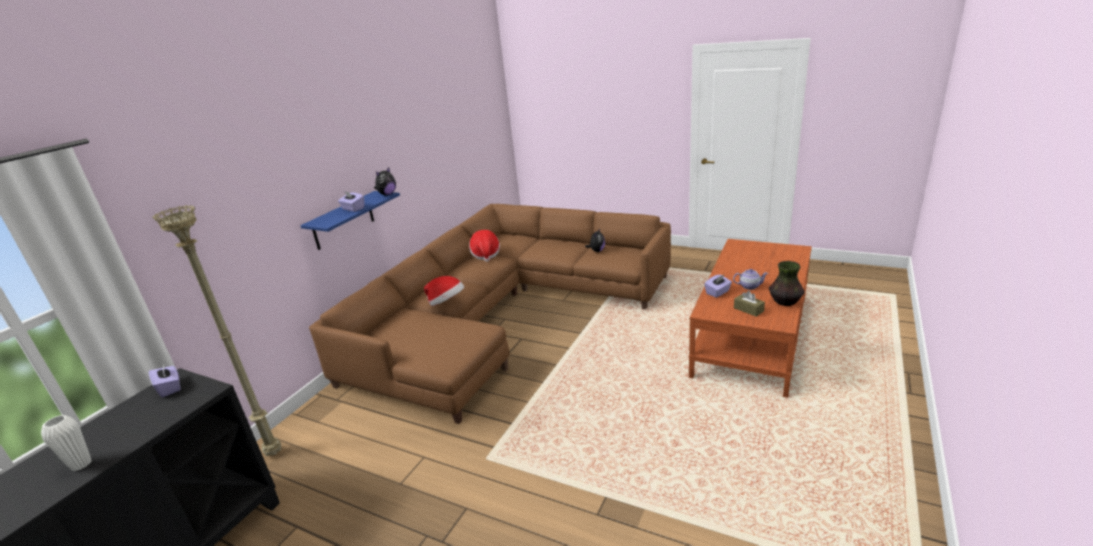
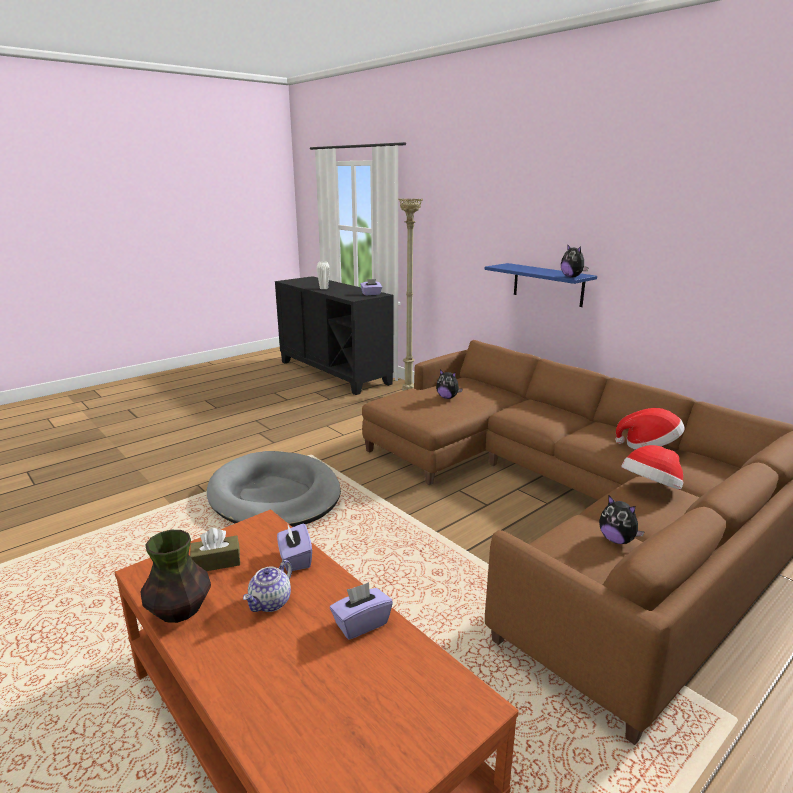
camera: 110 degrees right, 5 degrees down
purple tissue box [338,191,364,212] -> purple tissue box moved to [330,582,393,640]
hat [424,276,464,306] -> hat moved to [621,445,683,490]
none -> grey dog bed [207,451,341,527]
none -> plush toy [436,370,462,399]

